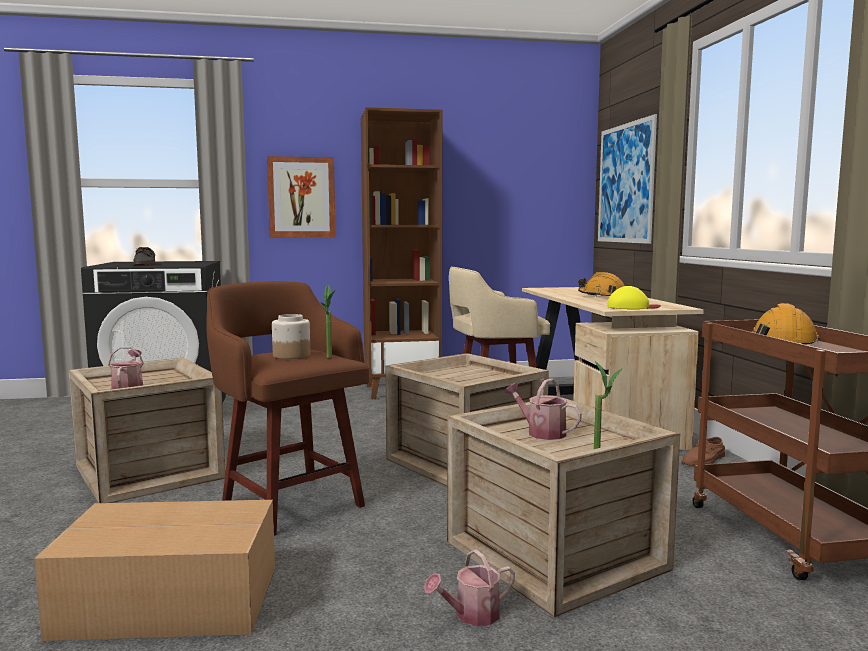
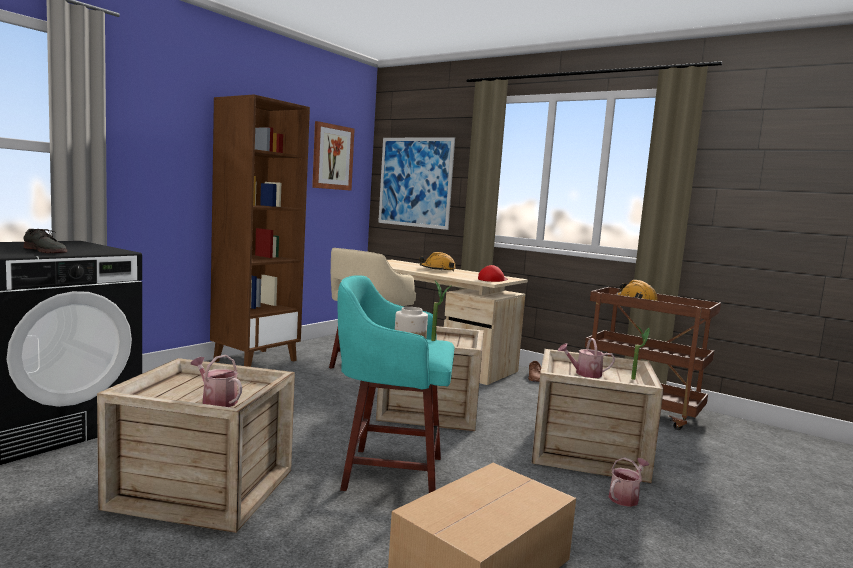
camera: 45 degrees left, 0 degrees up
brown stool [206,281,369,536] -> turquoise stool [338,275,455,493]
picture [267,156,336,237] -> picture moved to [312,121,355,191]
watering can [424,549,515,626] -> watering can turned 150 degrees counterclockwise [609,457,649,507]
yellow cap [607,286,661,309] -> red cap [478,265,508,282]

